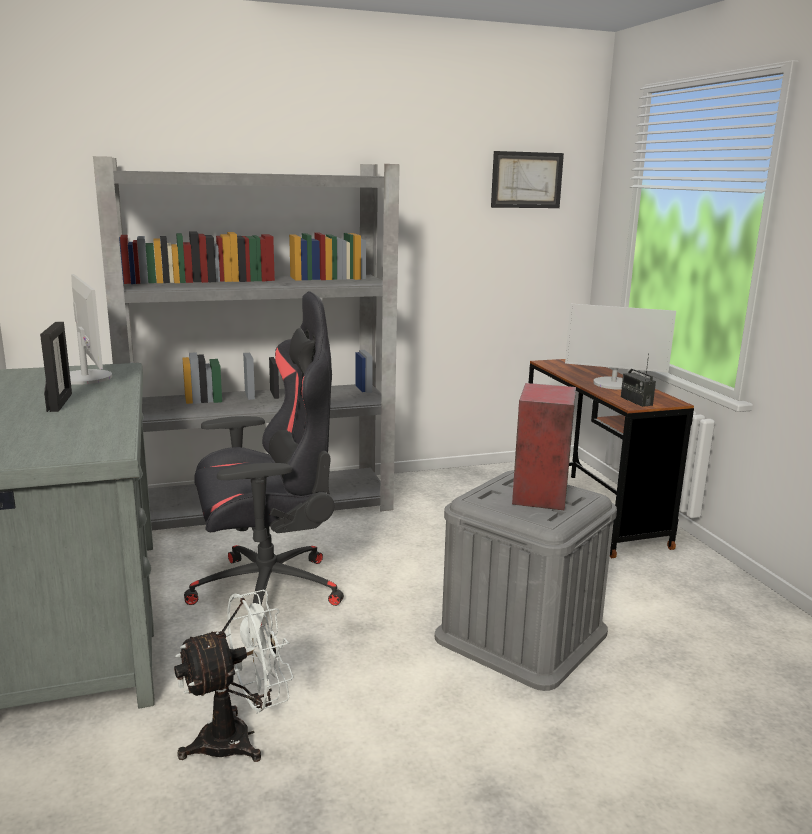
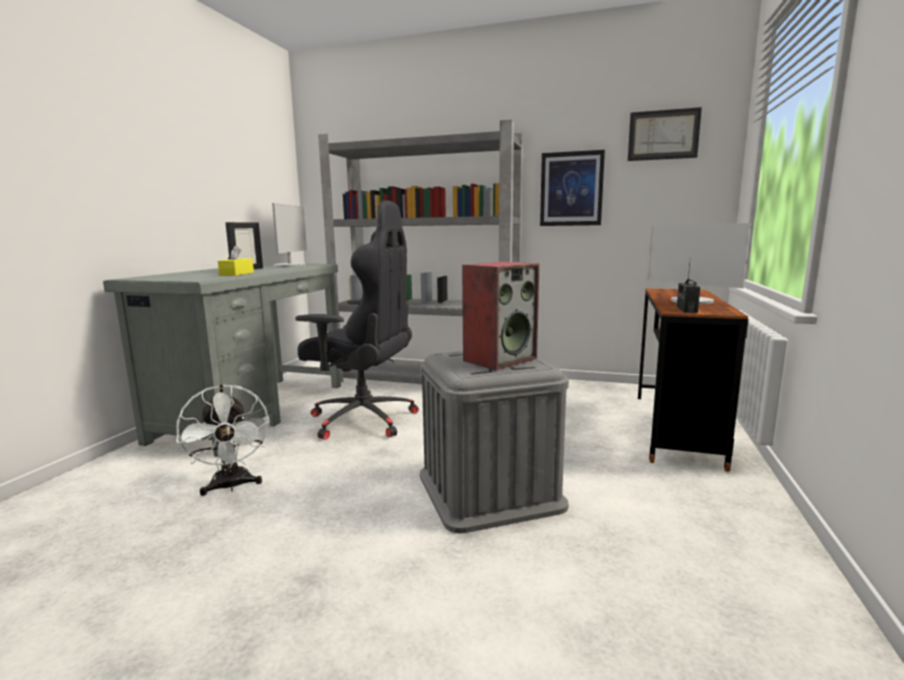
camera: 35 degrees right, 5 degrees down
white fan [174,590,293,762] -> white fan turned 60 degrees clockwise [176,384,270,496]
none -> yellow tissue box [218,245,254,276]
none -> picture [540,150,605,226]

